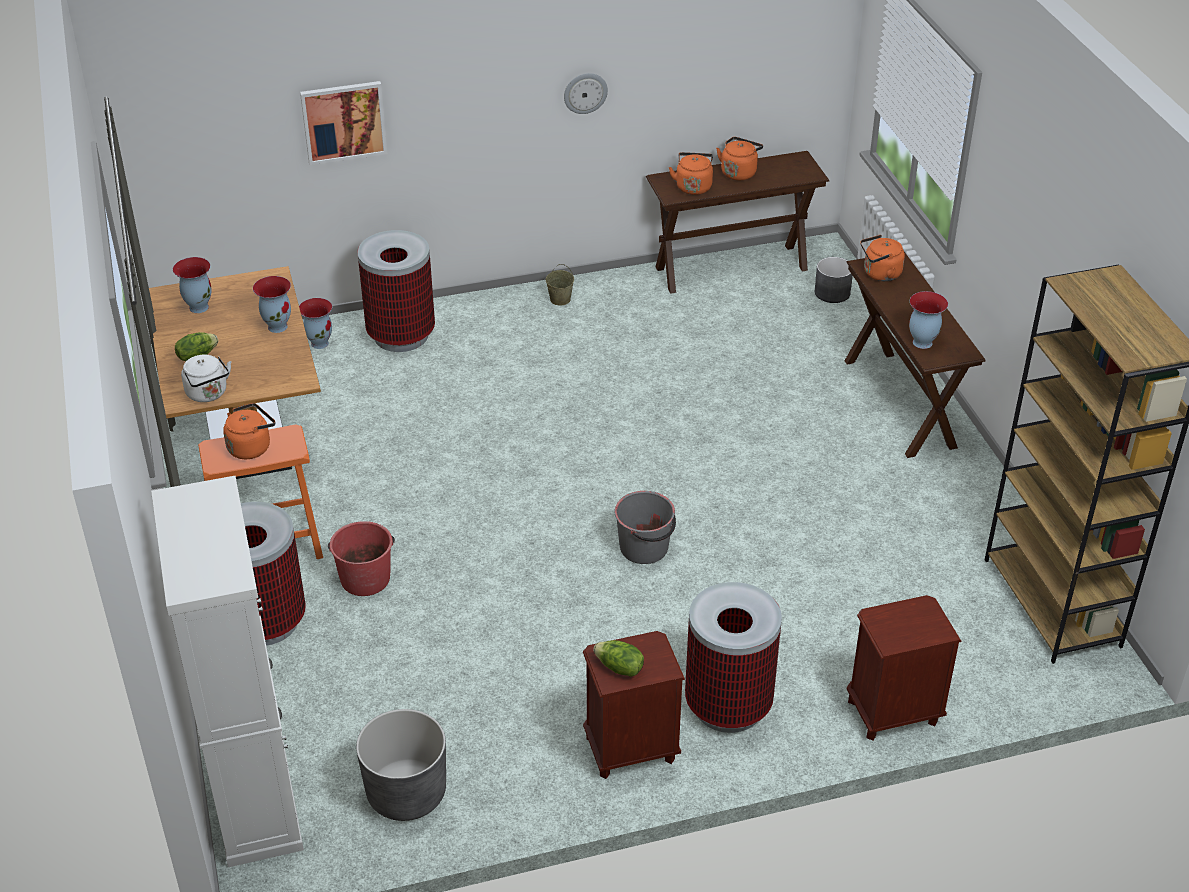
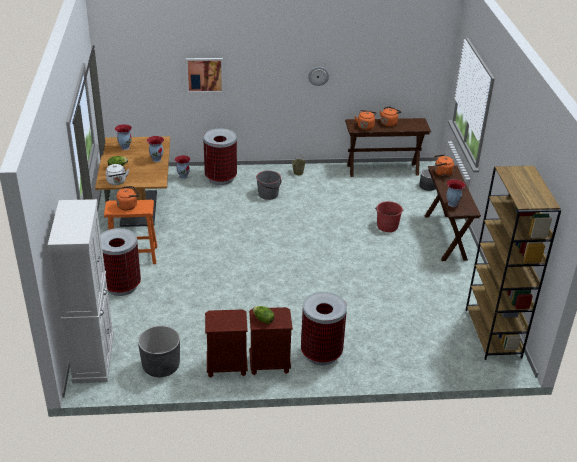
camera: 10 degrees right, 5 degrees down
red bucket [328,521,395,596] -> red bucket moved to [375,201,404,232]
grey bucket [615,491,676,564] -> grey bucket moved to [256,170,281,200]
brown nightstand [847,595,962,741] -> brown nightstand moved to [205,309,248,378]

